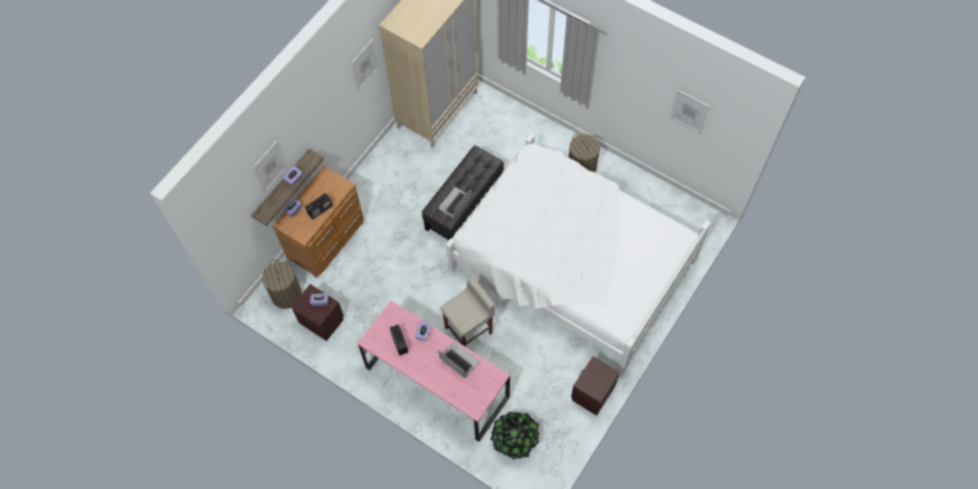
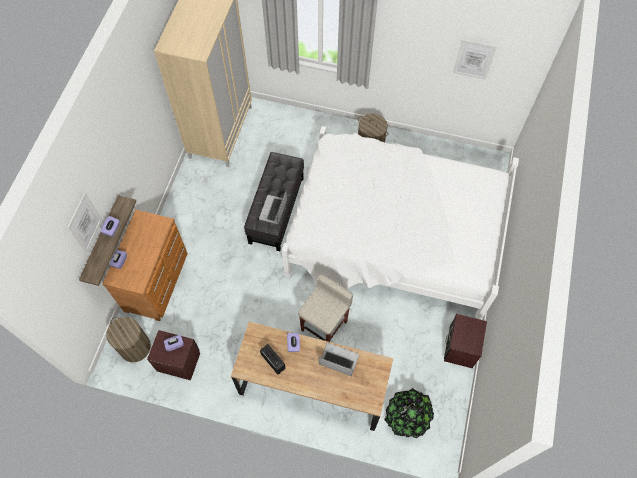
camera: 20 degrees left, 0 degrees up
radio [305,193,333,219] -> none
picture [352,39,379,92] -> none
pink desk [358,300,510,442] -> brown desk [231,321,393,431]

